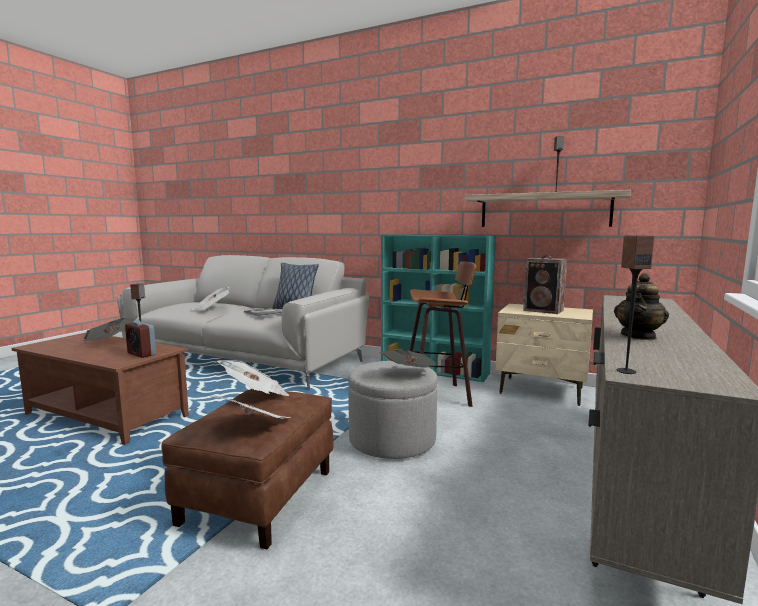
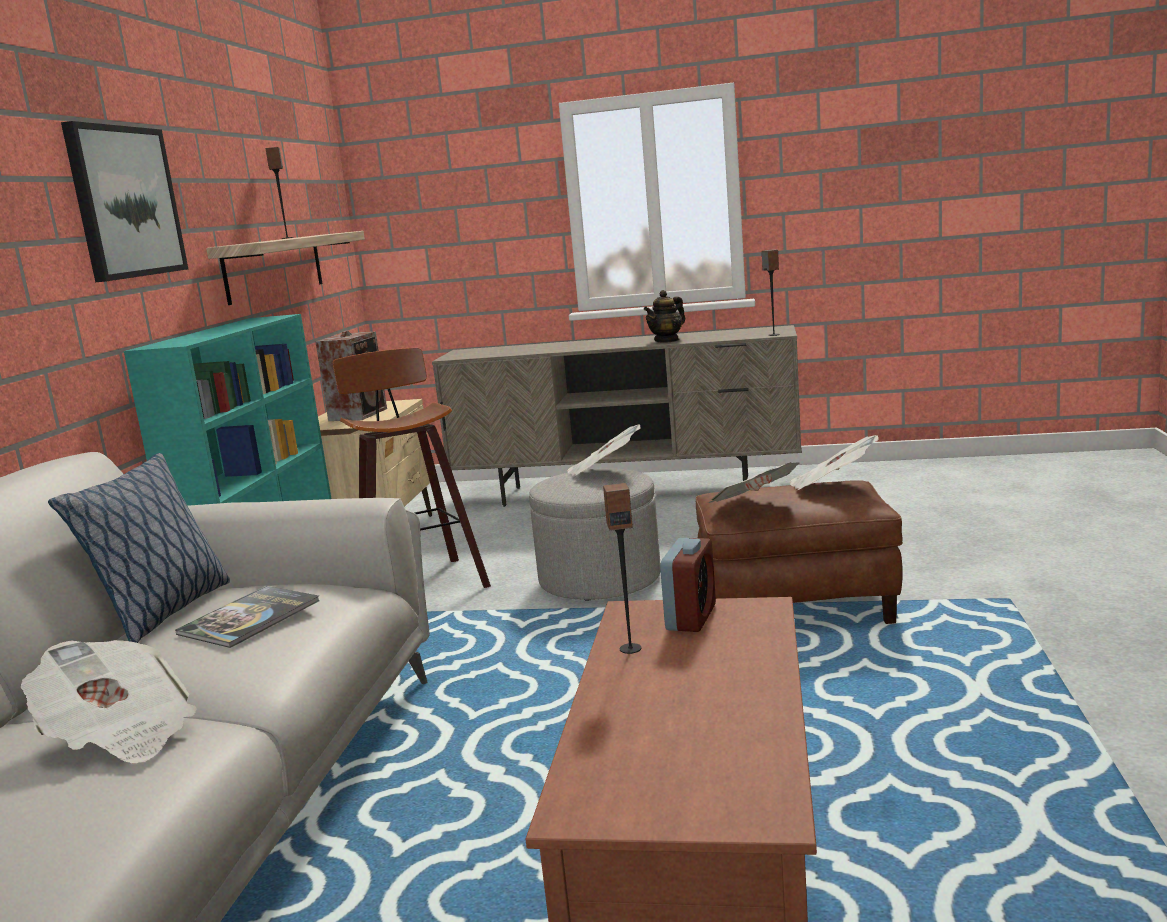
camera: 105 degrees left, 5 degrees up
newspaper [83,318,135,341] -> none
teapot [614,273,669,340] -> teapot turned 120 degrees clockwise [644,290,685,343]
none -> picture [61,121,188,282]

